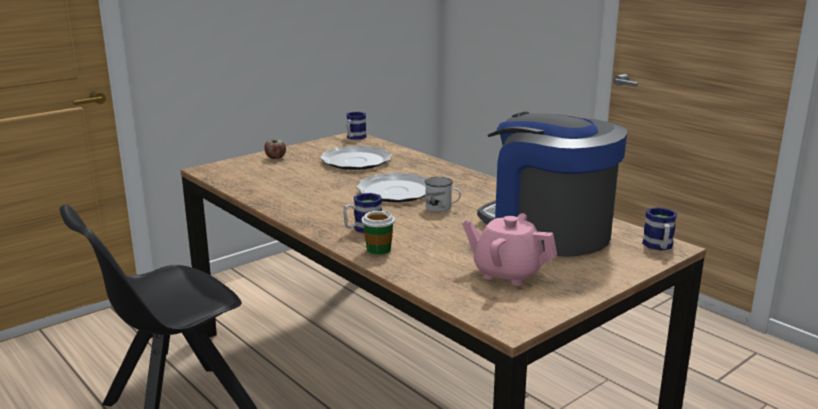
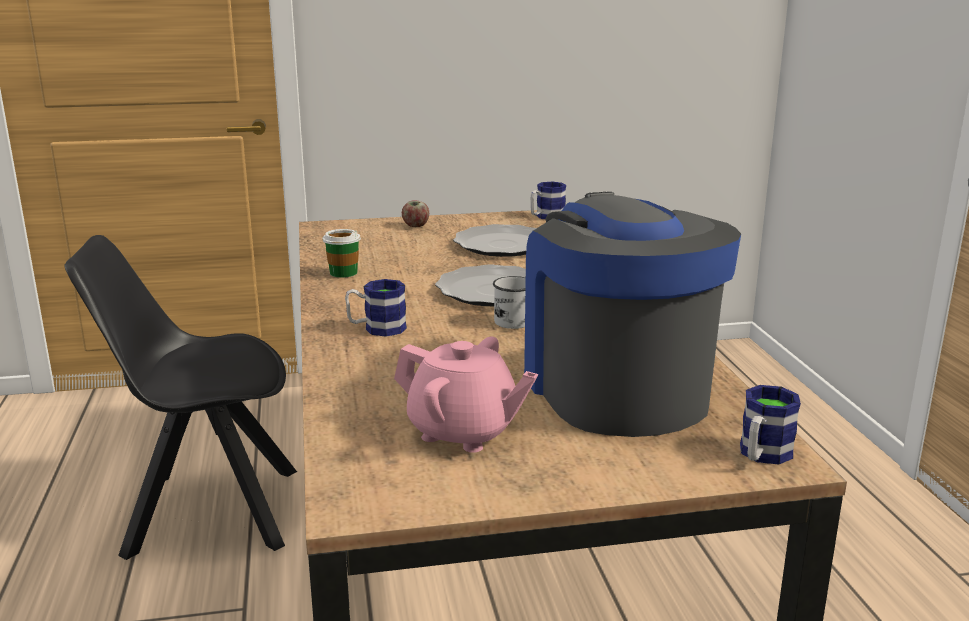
camera: 30 degrees right, 0 degrees up
cup [361,211,395,255] -> cup moved to [322,229,361,278]
pink teapot [462,213,557,286] -> pink teapot turned 150 degrees clockwise [394,336,538,453]

